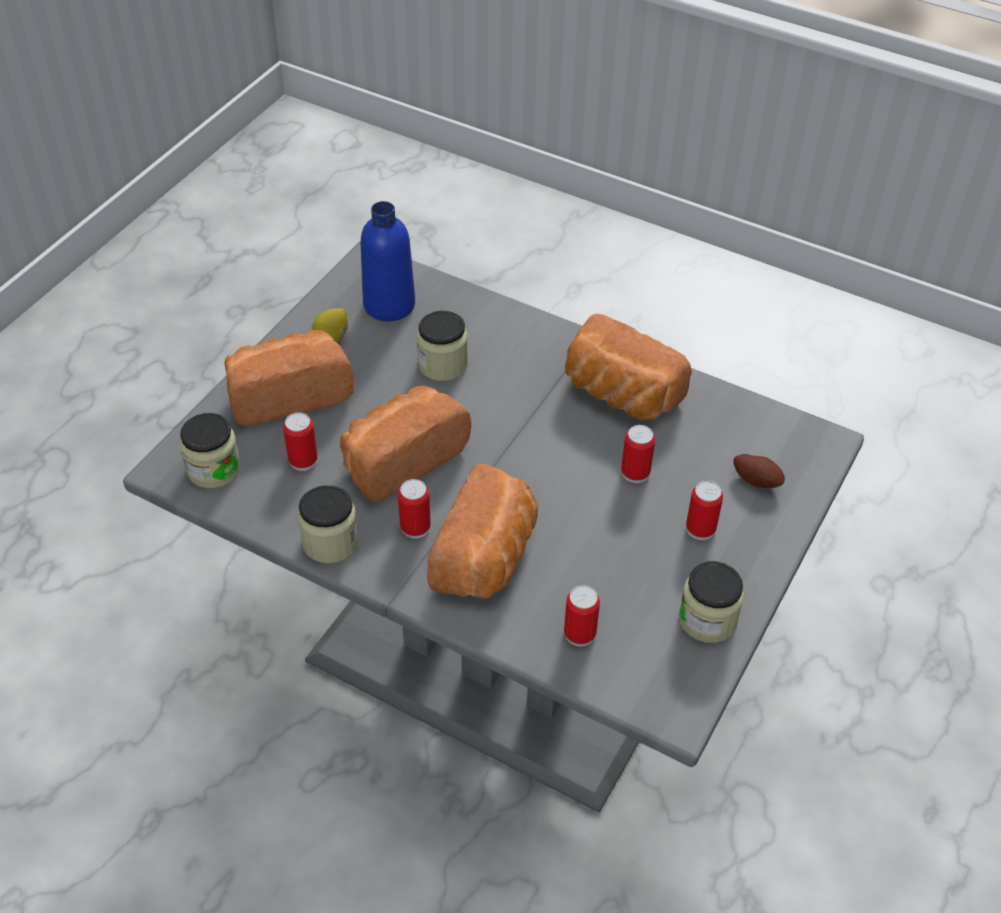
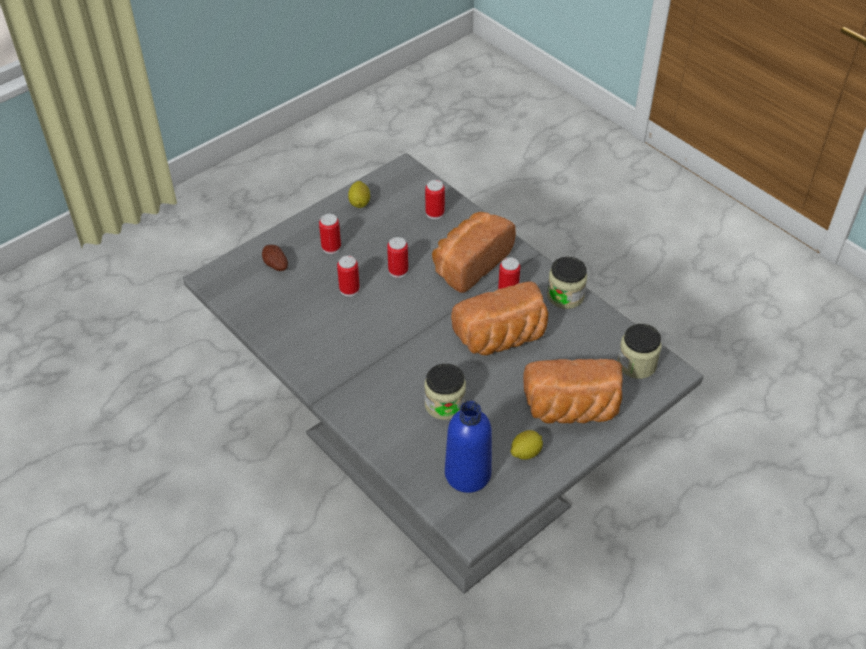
camera: 160 degrees left, 0 degrees up
can [283,413,318,471] -> can moved to [387,237,408,278]
bread [565,314,692,420] -> none
jar [679,561,744,643] -> lemon [348,181,371,208]

